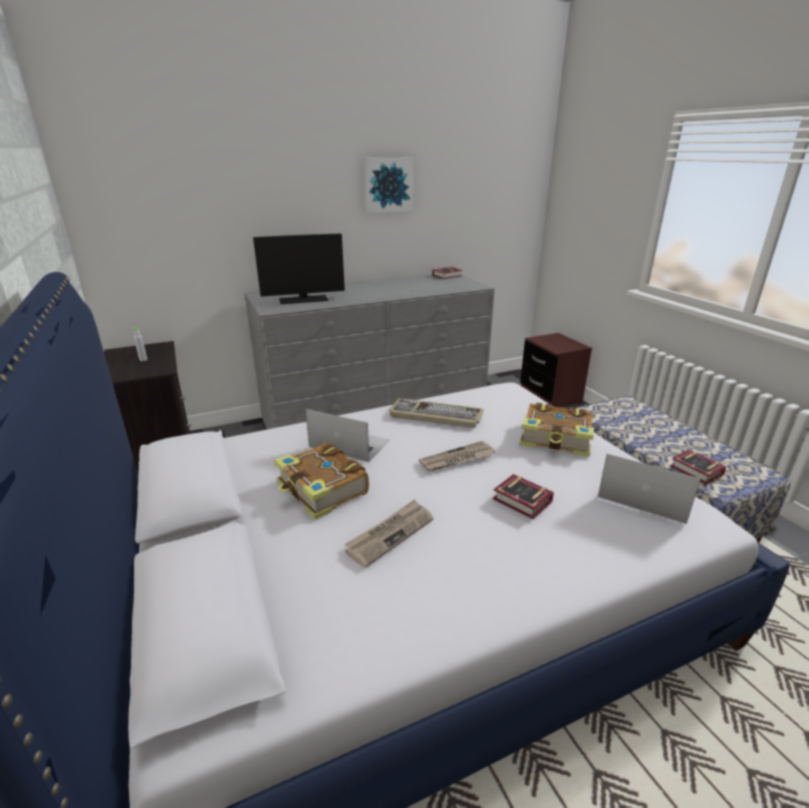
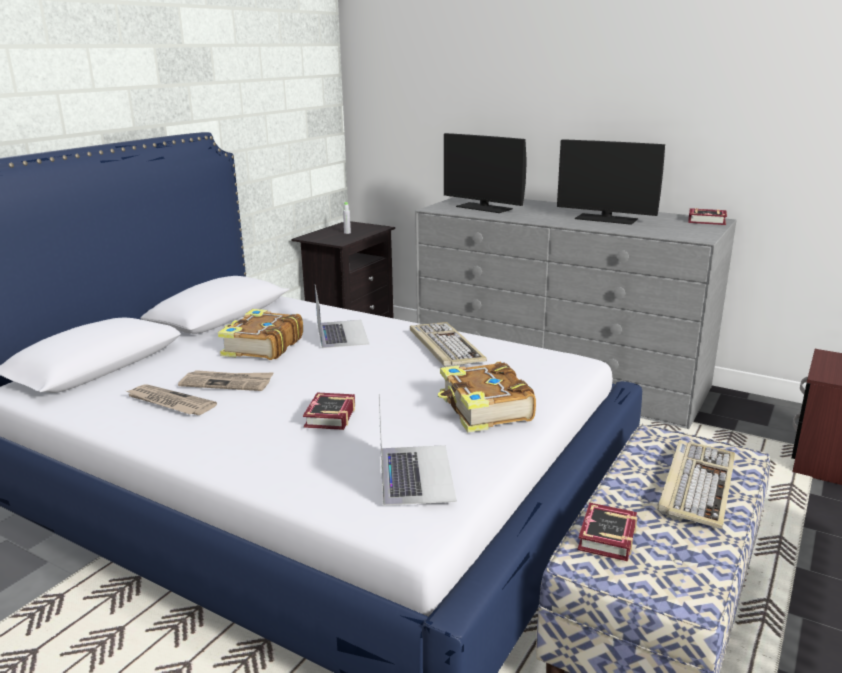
camera: 55 degrees right, 5 degrees down
picture [364,157,414,213] -> none
newspaper [419,441,496,472] -> newspaper moved to [127,384,217,415]
none -> monitor [557,139,665,225]
none -> keyboard [657,440,735,529]

